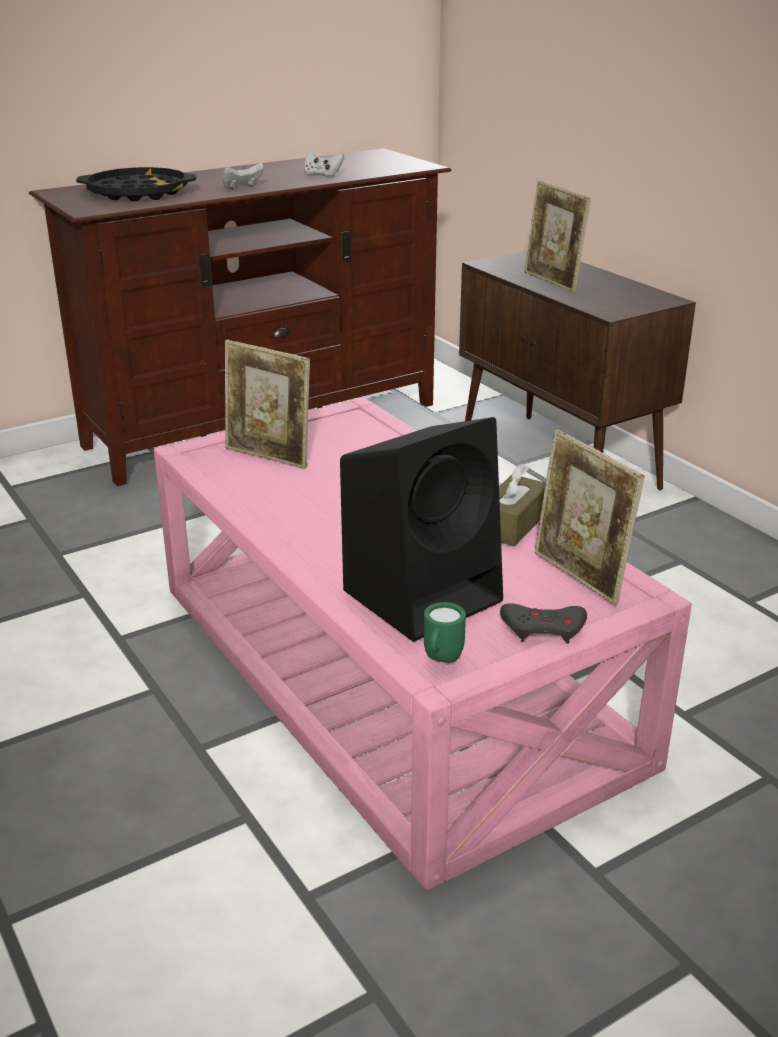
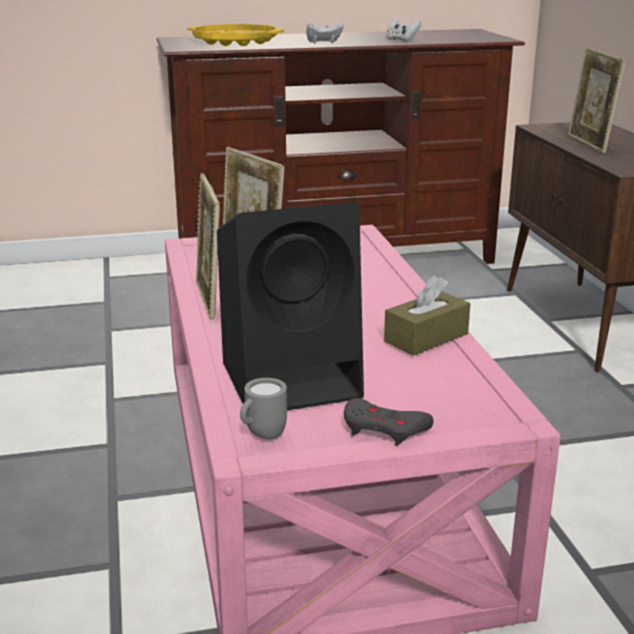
camera: 20 degrees right, 5 degrees down
black tray [76,167,196,201] -> yellow tray [187,24,284,46]
green mug [424,602,466,663] -> grey mug [240,378,287,440]
picture frame [535,429,645,605] -> picture frame moved to [196,173,220,320]

